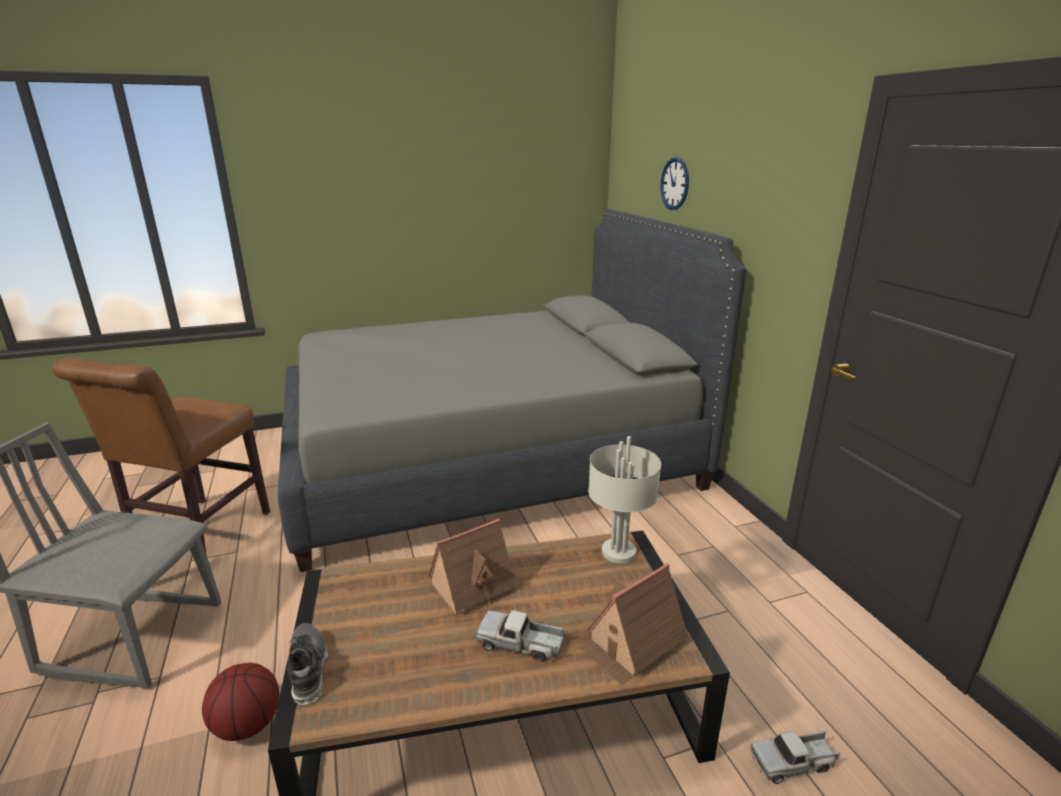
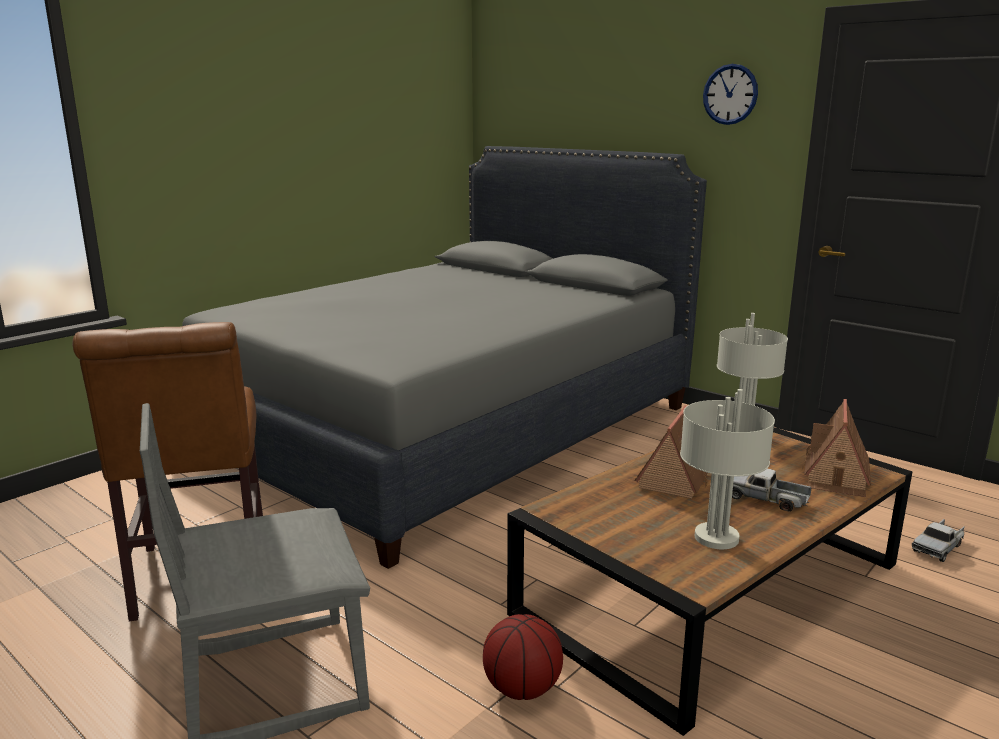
camera: 30 degrees left, 5 degrees down
shoe [287,623,328,705] -> none
toy truck [476,610,564,662] -> toy truck turned 45 degrees clockwise [732,469,812,512]
wall clock [660,157,689,210] -> wall clock moved to [703,64,758,125]
none -> grey table lamp [680,389,775,549]

